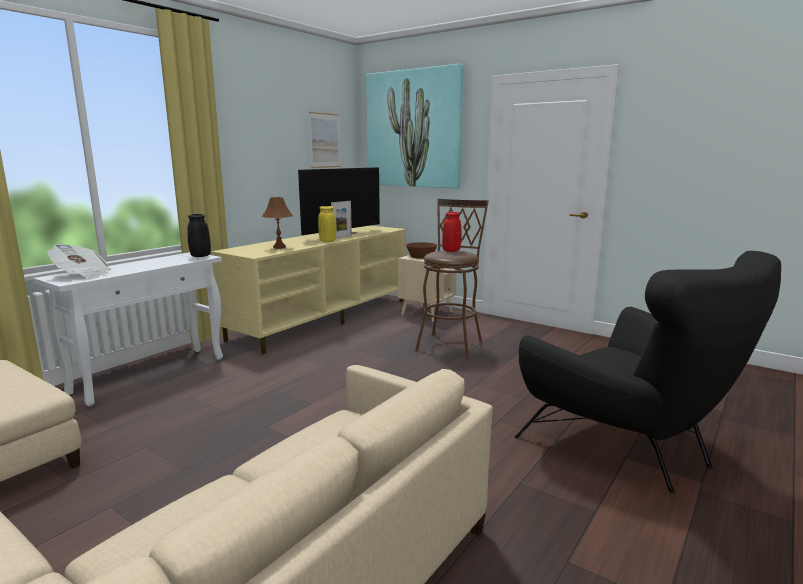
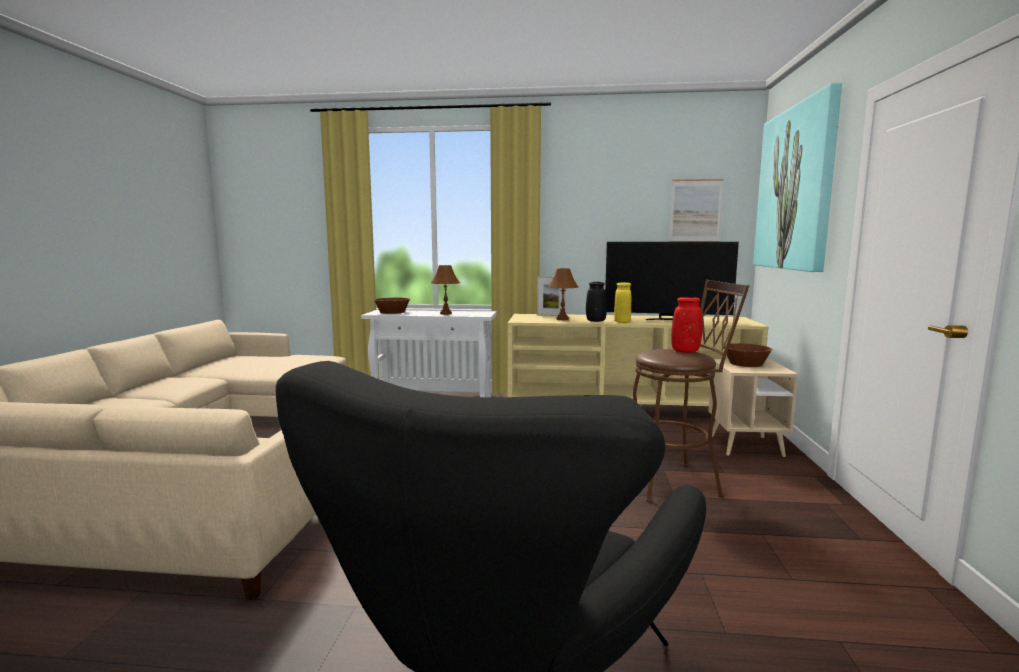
camera: 60 degrees right, 5 degrees down
newspaper [47,244,111,279] -> brown bowl [374,297,410,314]
black vase [188,214,211,257] -> black vase moved to [586,282,607,322]
picture frame [331,201,352,239] -> picture frame moved to [537,277,565,316]
none -> brown table lamp [431,265,460,315]

